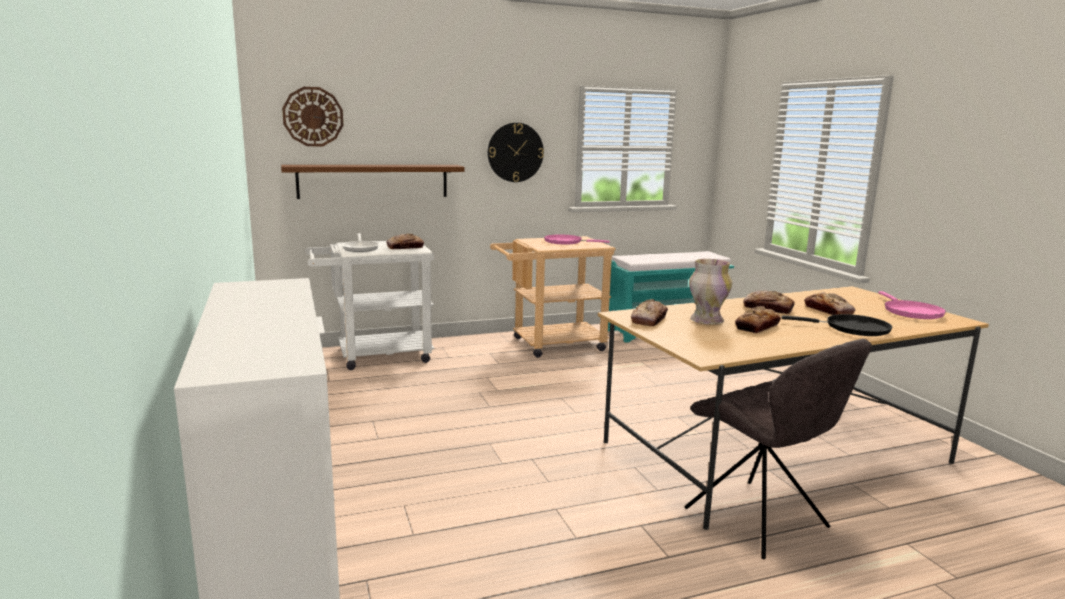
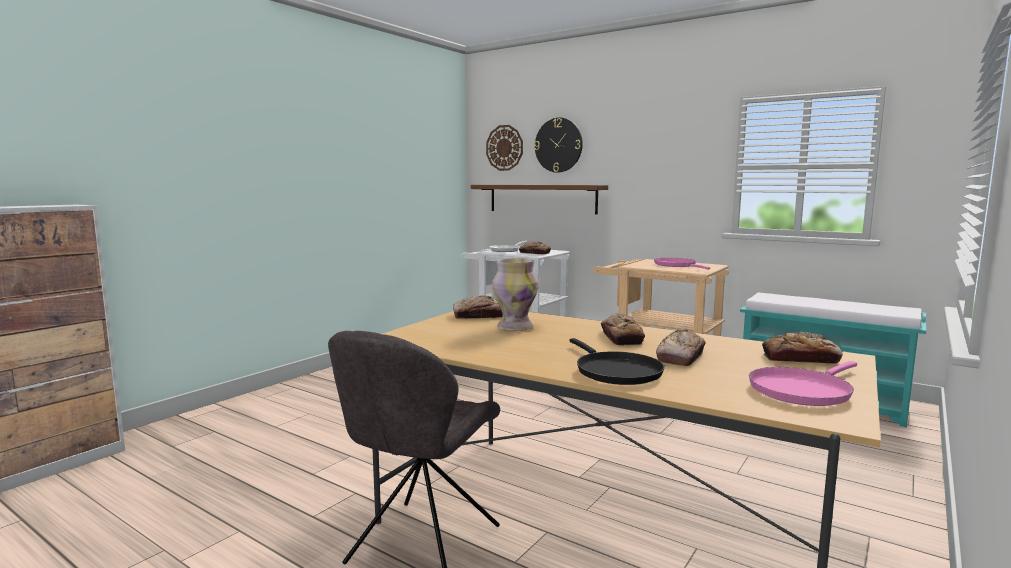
camera: 55 degrees right, 5 degrees down
wall clock [488,123,544,182] -> wall clock moved to [534,118,583,173]
bread [735,306,781,333] -> bread moved to [762,332,843,364]

